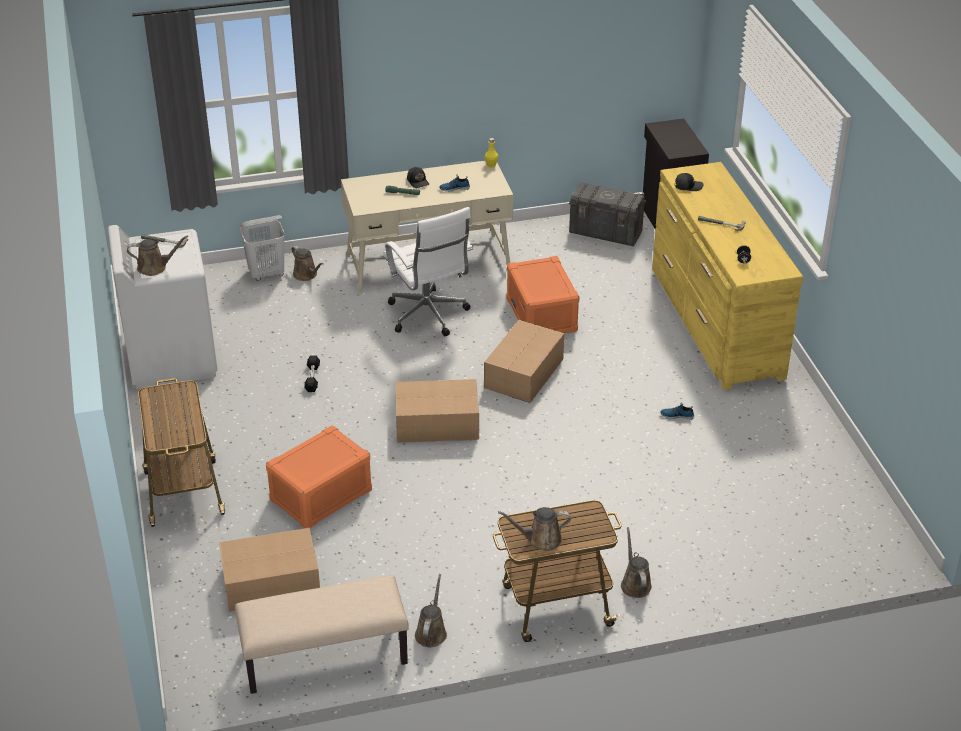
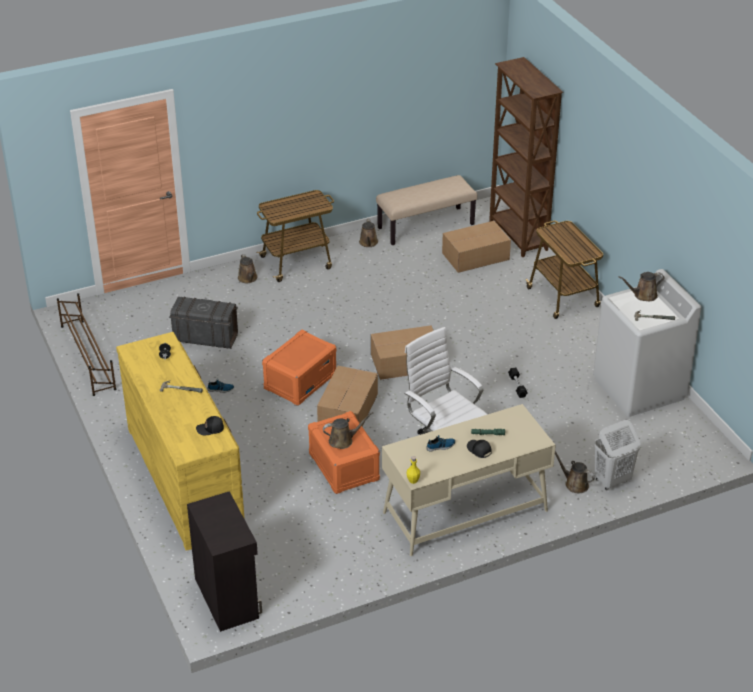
camera: 170 degrees right, 0 degrees up
orange storage box [266,425,372,529] -> orange storage box moved to [262,330,336,406]
brown watering can [498,507,571,551] -> brown watering can moved to [323,412,373,449]
grey storage box [569,182,646,246] -> grey storage box moved to [169,296,238,349]
none -> brown shoe rack [57,293,116,396]
none -> brown bookcase [489,57,563,257]

